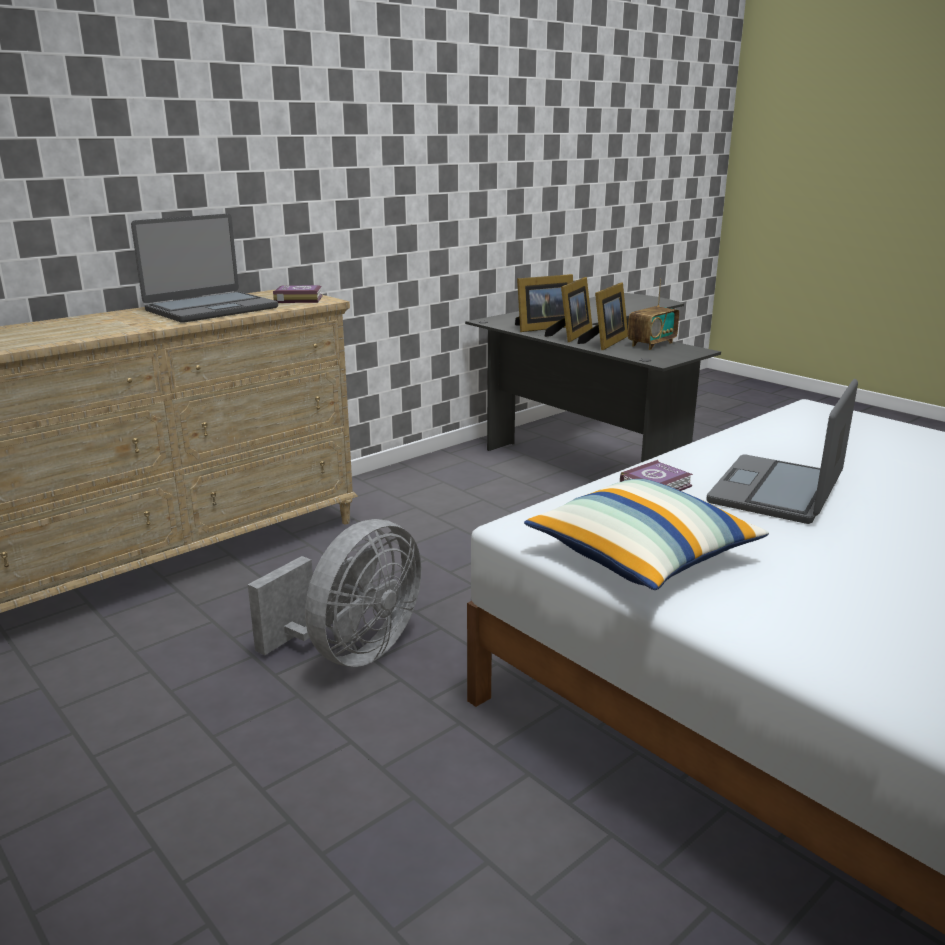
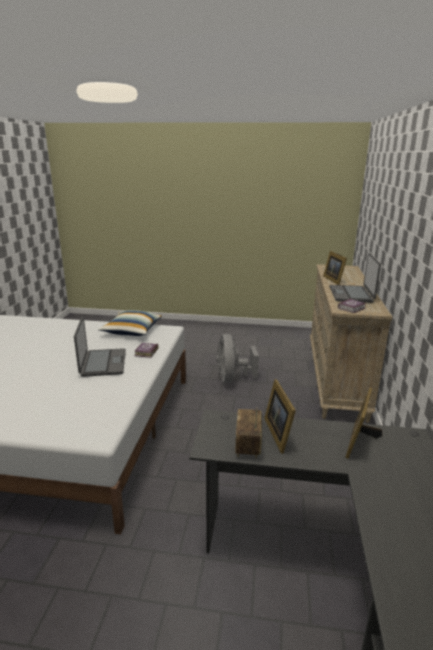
camera: 140 degrees right, 0 degrees up
picture frame [544,277,593,342] -> picture frame moved to [323,251,347,285]

